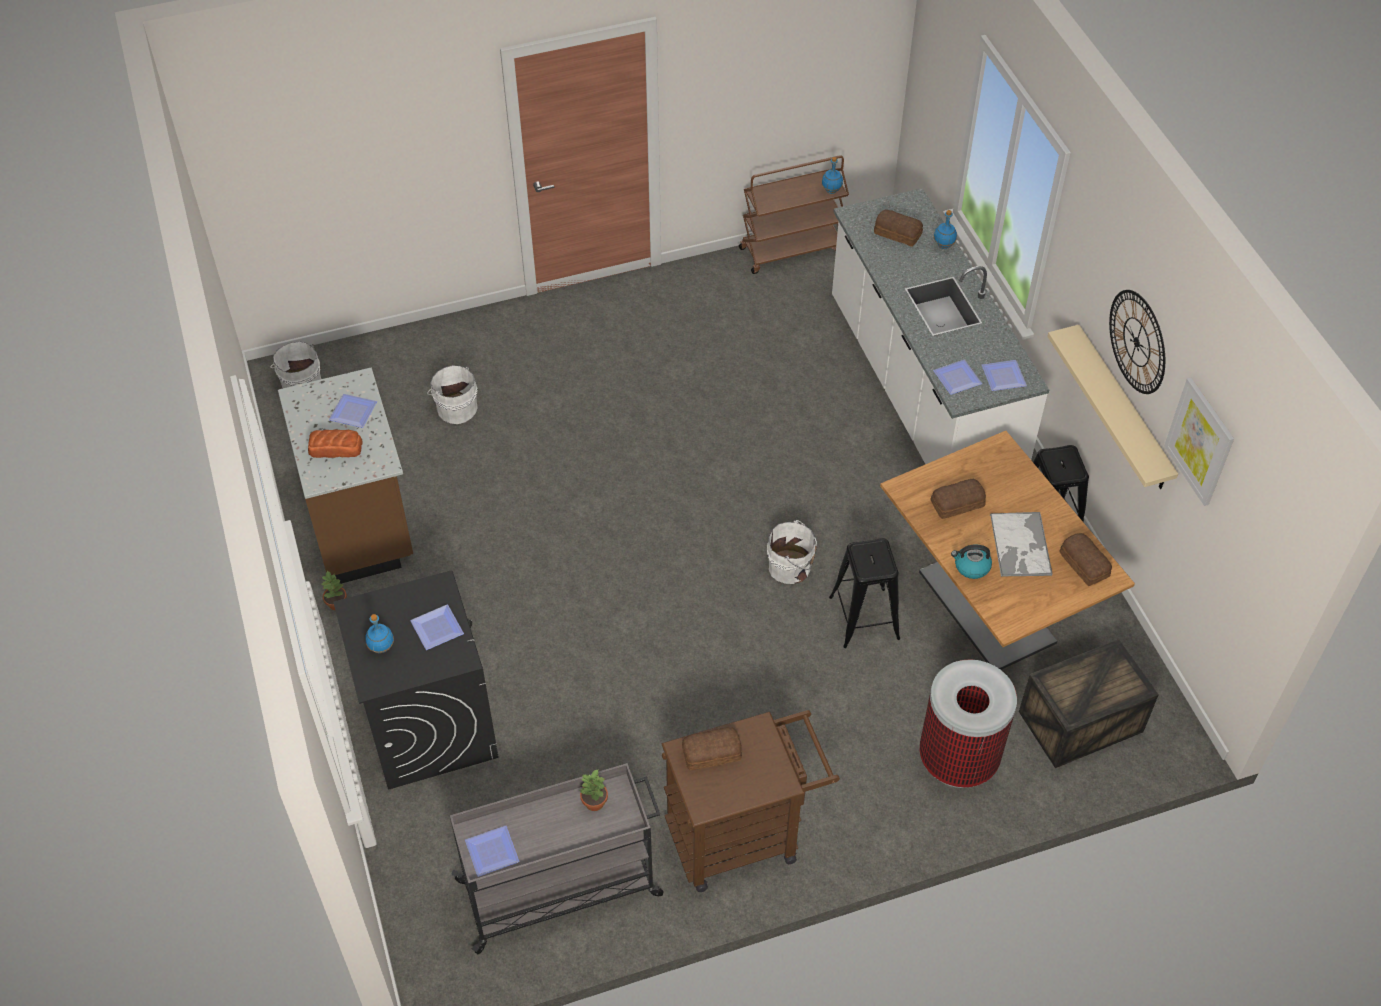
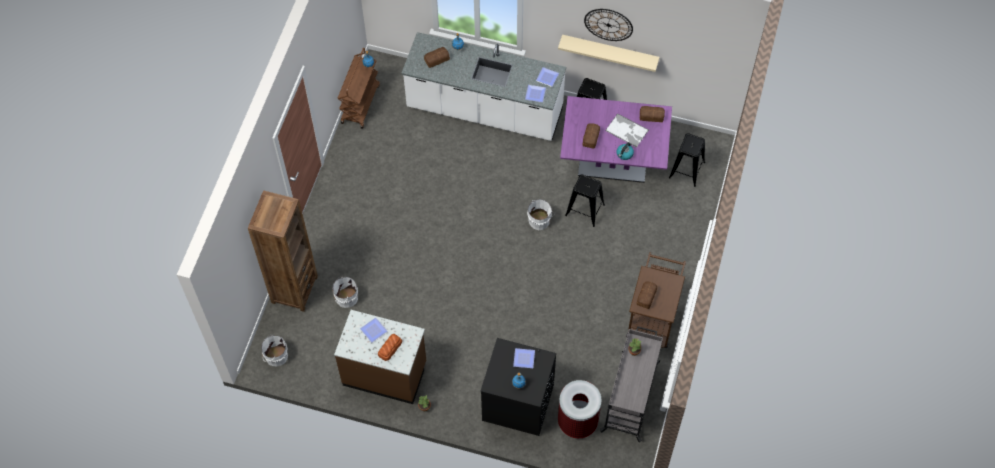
camera: 55 degrees left, 10 degrees up
plate [465,825,520,877] -> none
brown dining table [880,431,1135,670] -> purple dining table [560,96,672,183]
trash can [919,659,1017,788] -> trash can moved to [558,380,602,439]
crate [1019,639,1158,768] -> black stool [669,133,705,187]
picture [1164,378,1234,506] -> none
none -> brown bookcase [248,190,318,312]

